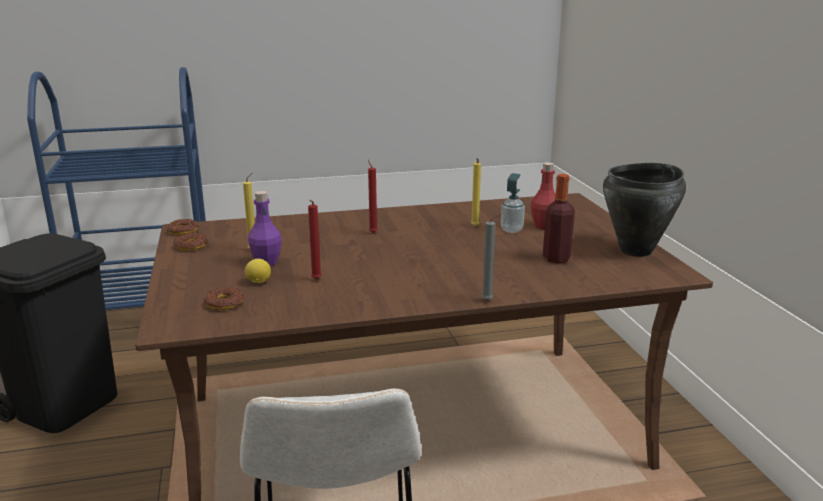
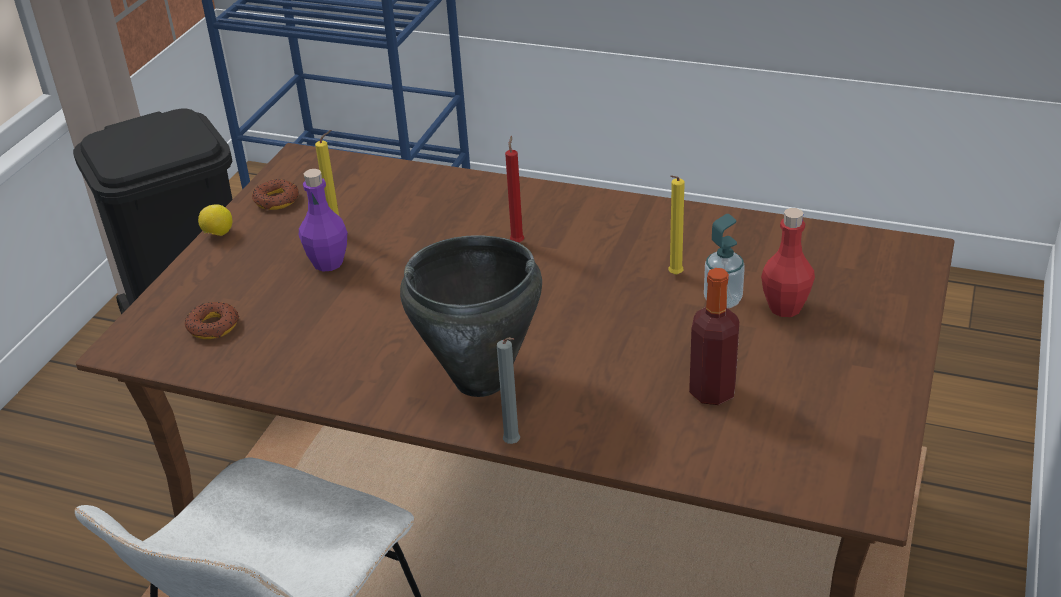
camera: 35 degrees right, 15 degrees up
donut [166,219,199,235] -> none
lemon [245,259,271,283] -> lemon moved to [198,204,232,236]
red candle [308,200,322,280] -> none
black cooking pot [603,163,686,257] -> black cooking pot moved to [400,235,542,397]

